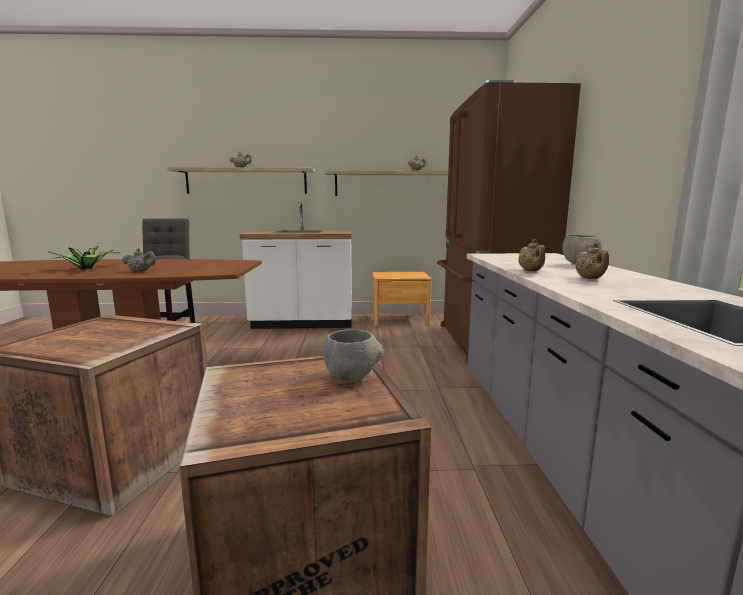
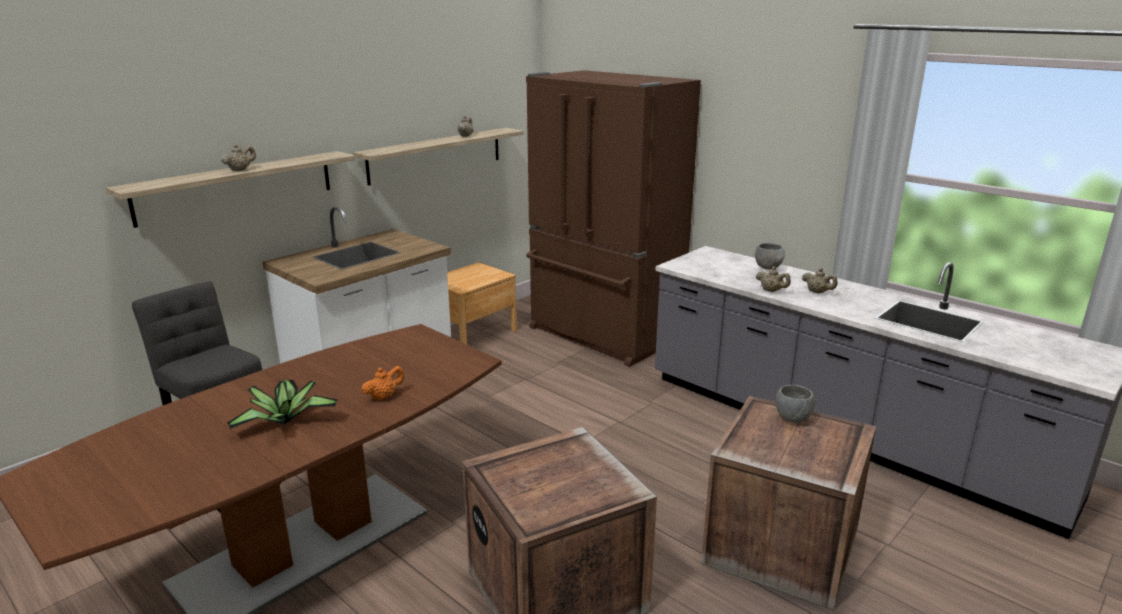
camera: 45 degrees left, 10 degrees up
grey teapot [122,248,156,272] -> orange teapot [362,366,404,401]

